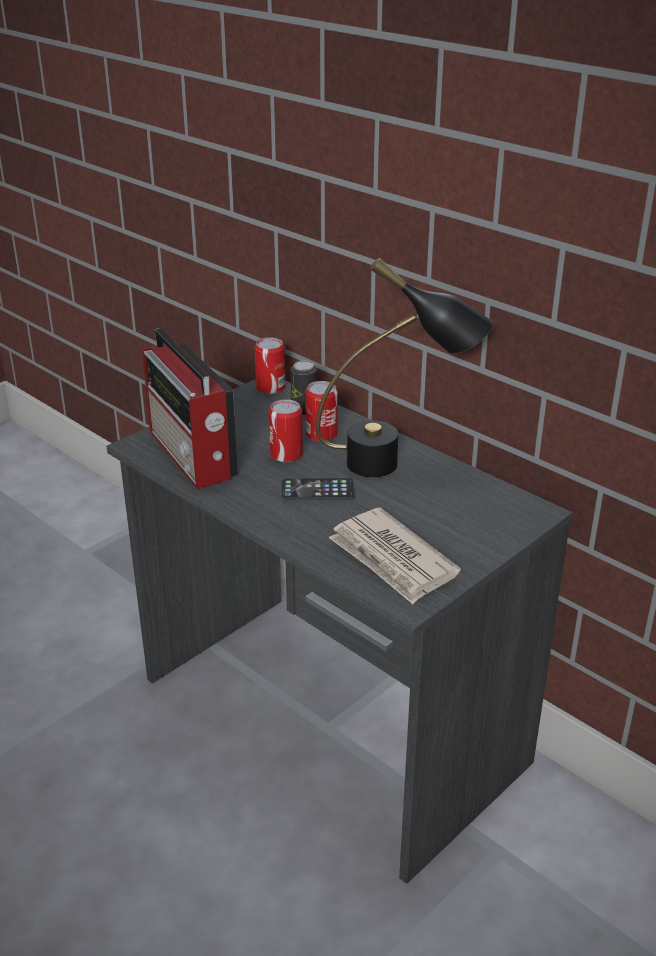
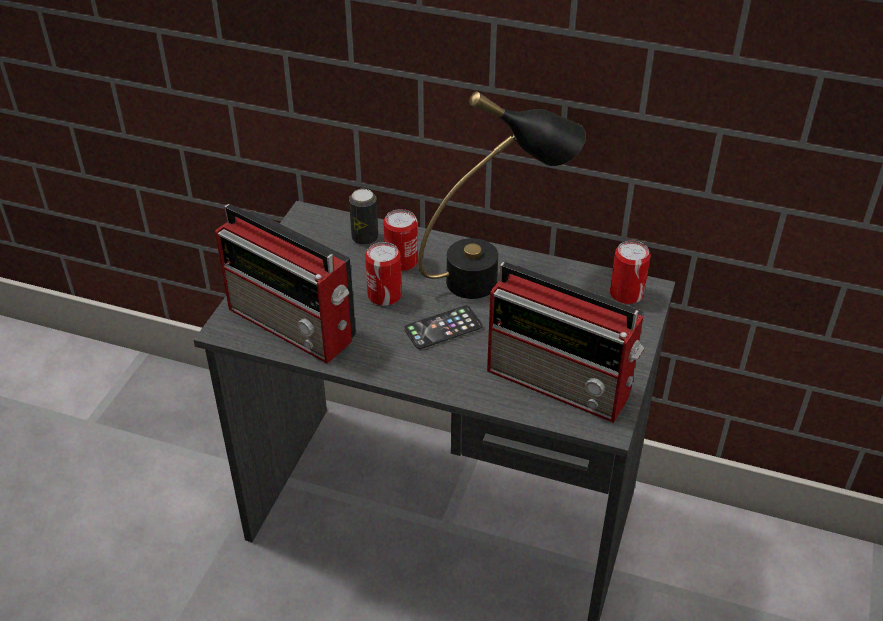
camera: 25 degrees left, 10 degrees up
can [254,337,285,394] -> can moved to [610,240,651,304]
newspaper [329,508,461,604] -> radio [487,262,644,423]

